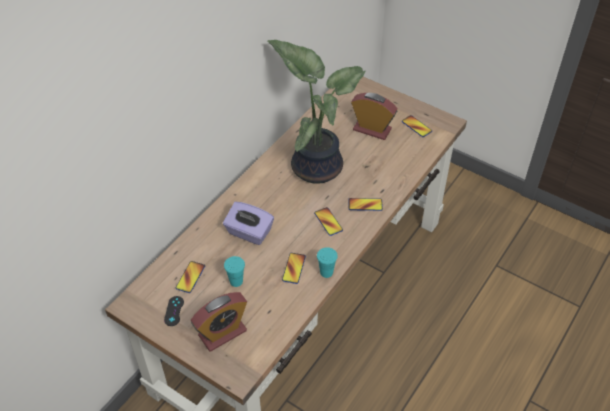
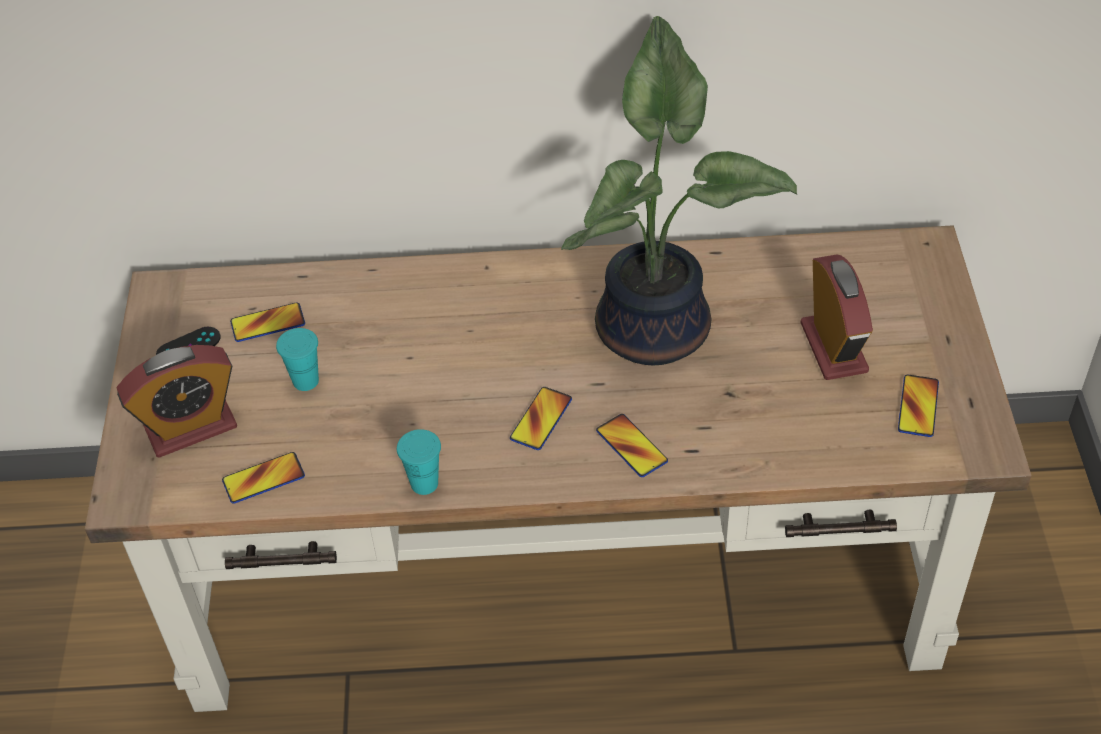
camera: 55 degrees right, 0 degrees up
alarm clock [191,292,247,352] -> alarm clock turned 45 degrees counterclockwise [117,345,237,458]
purple tissue box [223,202,274,245] -> none
phone [282,253,306,284] -> phone moved to [222,452,305,504]

